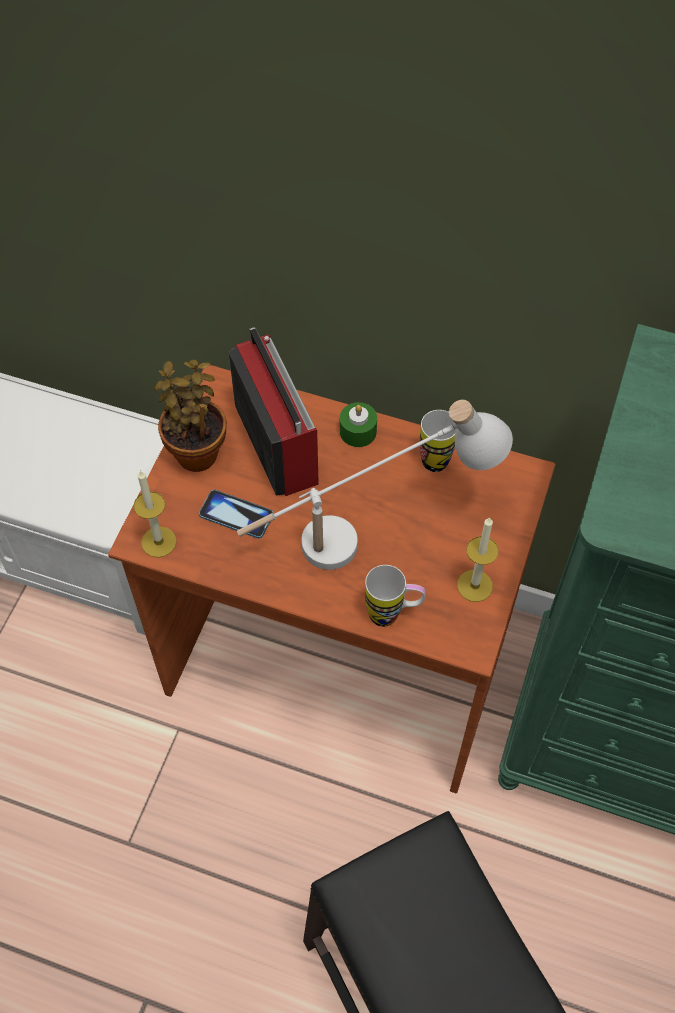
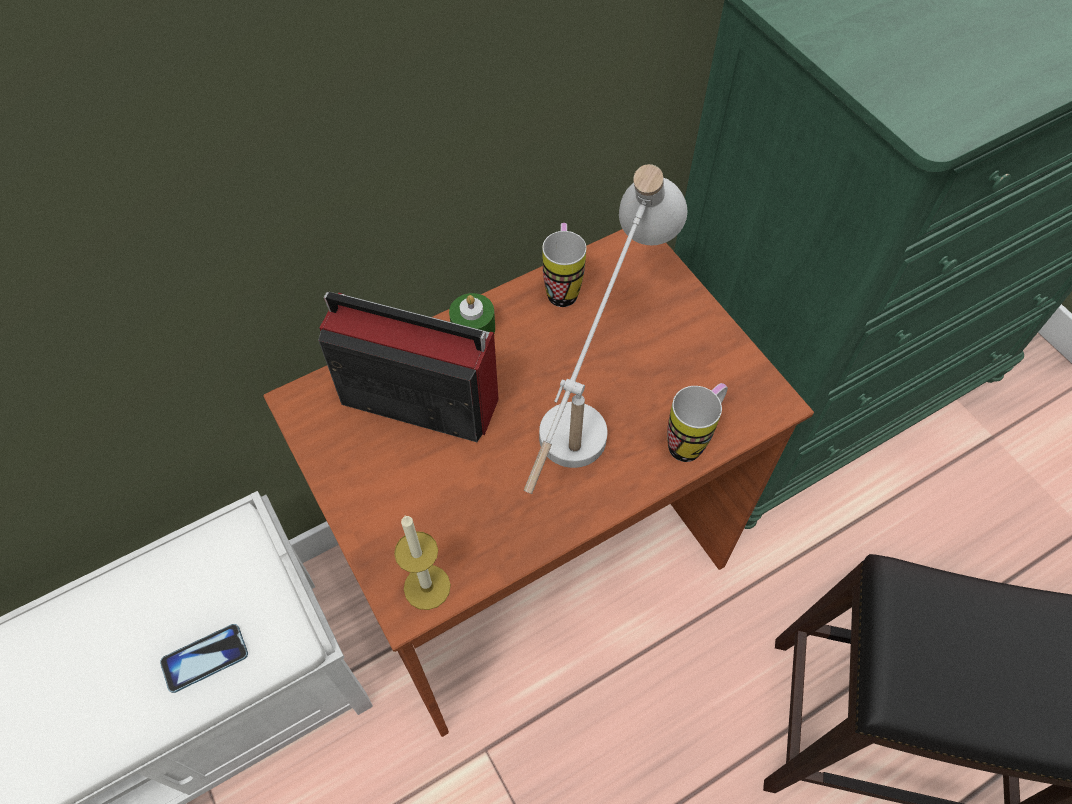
camera: 50 degrees left, 0 degrees up
potted plant [154,359,227,472] -> none
phone [199,490,274,538] -> phone moved to [160,624,248,693]
candle [457,517,499,602] -> none

